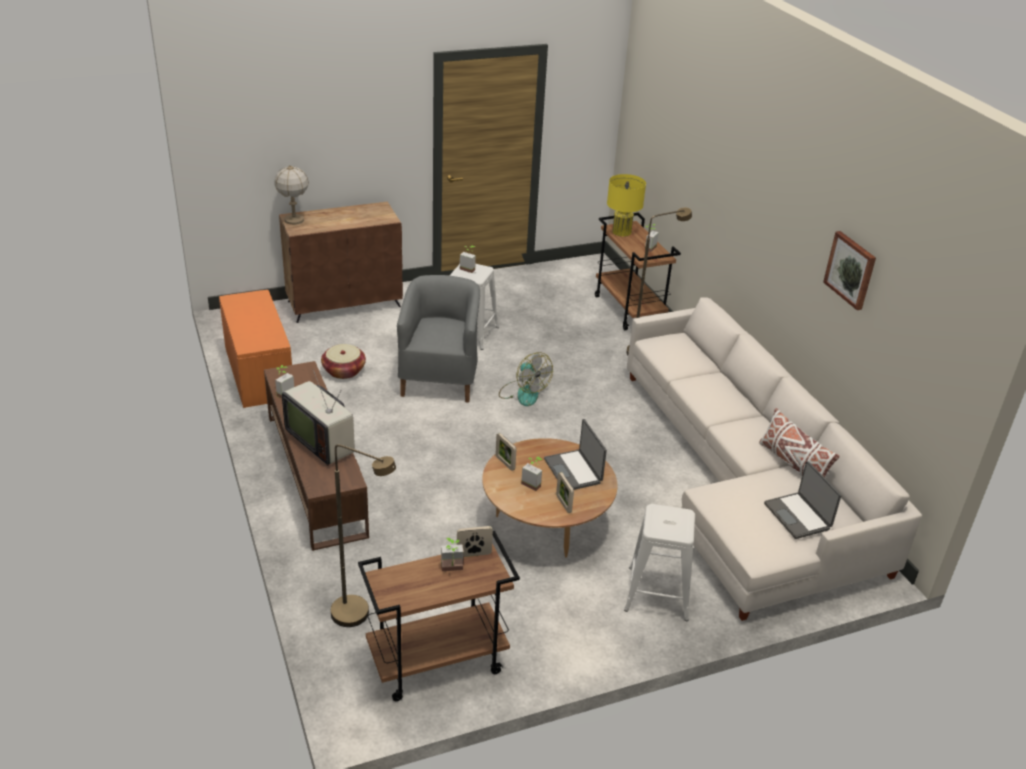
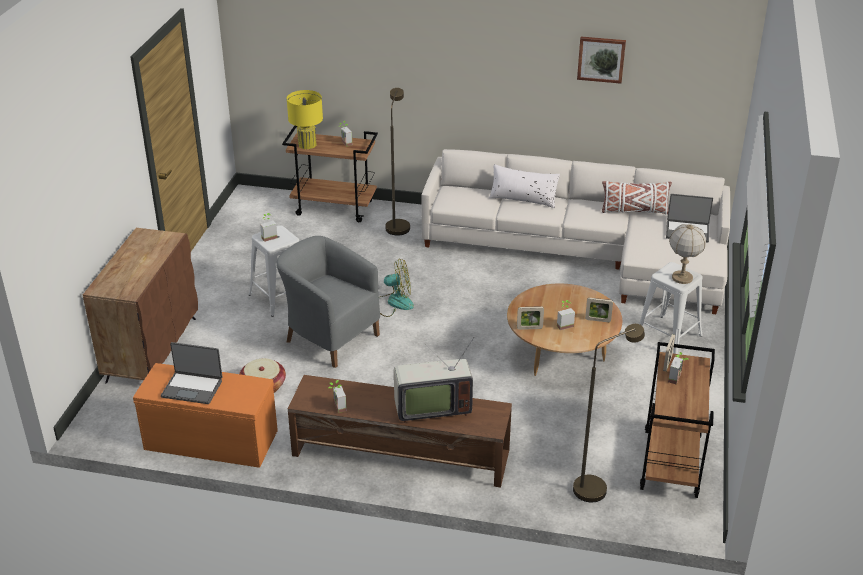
camera: 55 degrees left, 0 degrees up
table lamp [274,165,309,225] -> table lamp moved to [669,224,706,284]
laptop [544,419,607,490] -> laptop moved to [161,342,222,404]
none -> white pillow [489,164,560,208]

